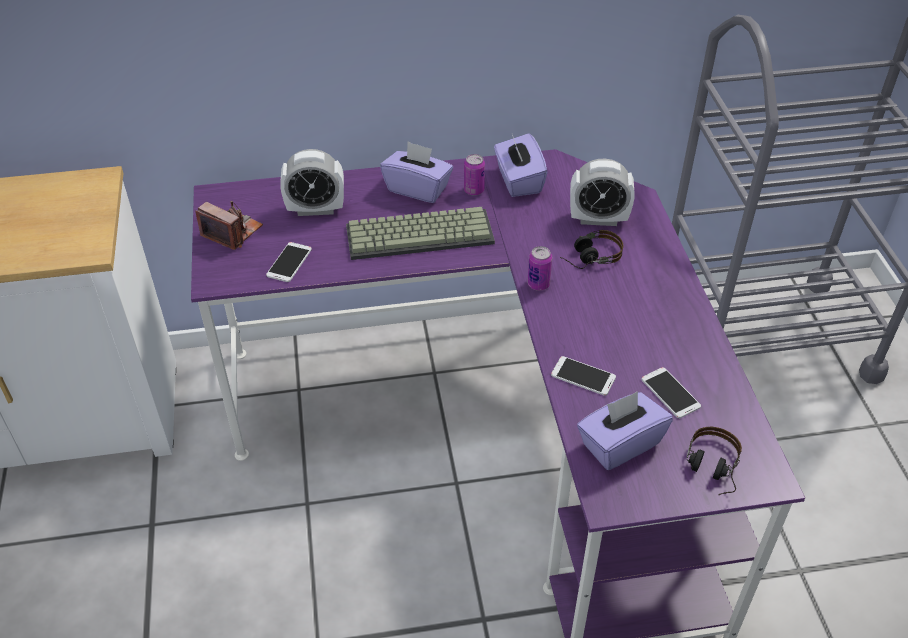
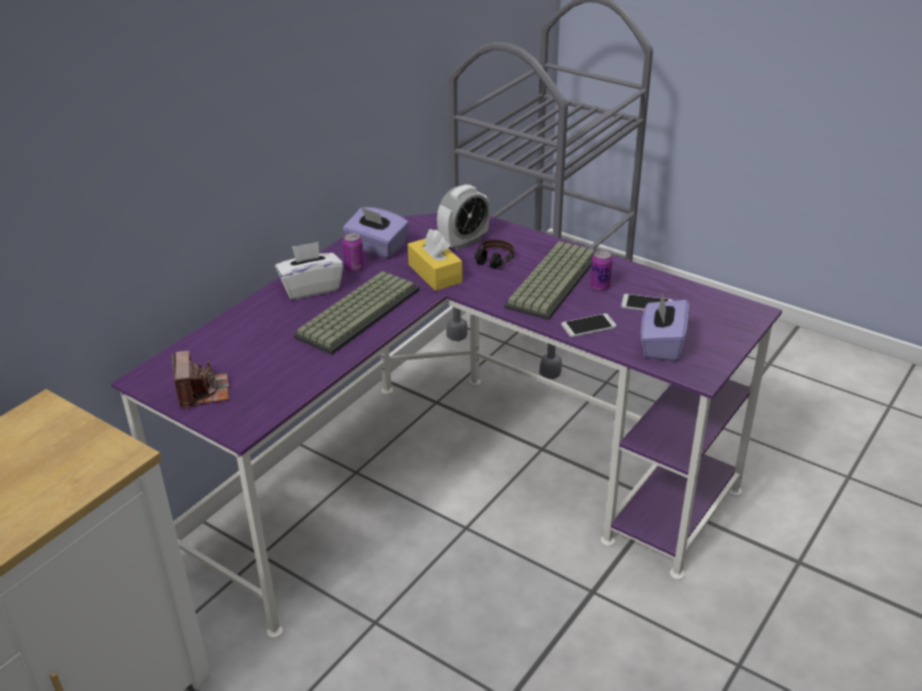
camera: 45 degrees left, 10 degrees down
camera [195,201,263,250] -> camera turned 90 degrees clockwise [171,351,229,409]
phone [266,242,312,282] -> none
alarm clock [280,149,344,216] -> none
purple tissue box [380,141,453,203] -> white tissue box [275,242,343,300]
can [527,246,552,291] -> can moved to [590,250,613,291]
headphones [687,427,742,495] -> none
none -> yellow tissue box [408,229,462,291]
none -> keyboard [504,241,595,320]

